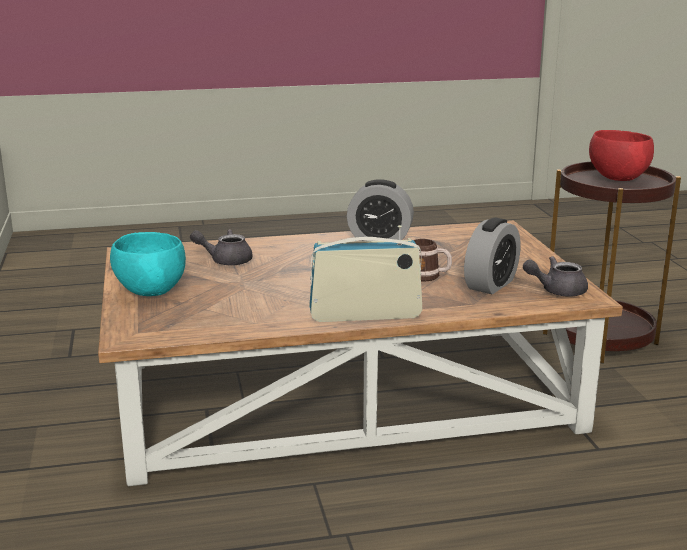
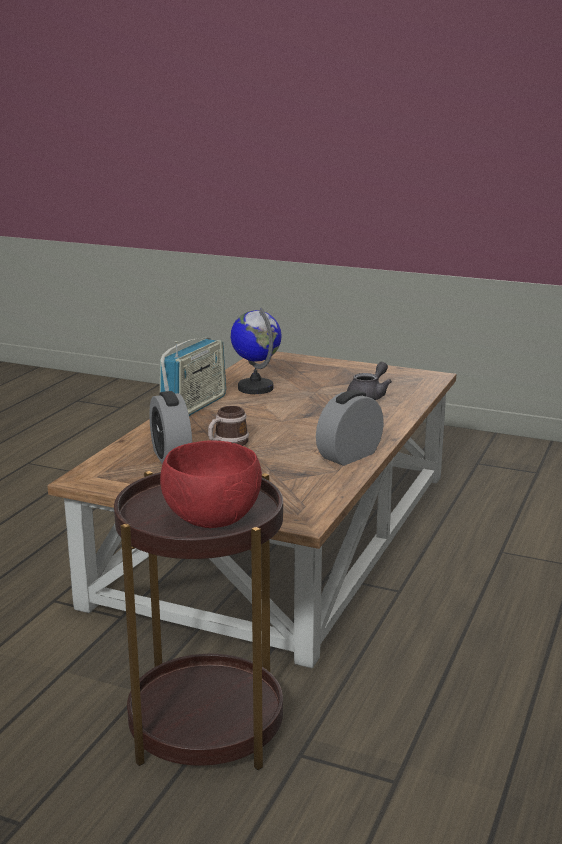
camera: 125 degrees right, 0 degrees up
turquoise bowl [110,232,186,296] -> none
grey teapot [523,256,588,297] -> none
none -> globe [231,308,281,394]

